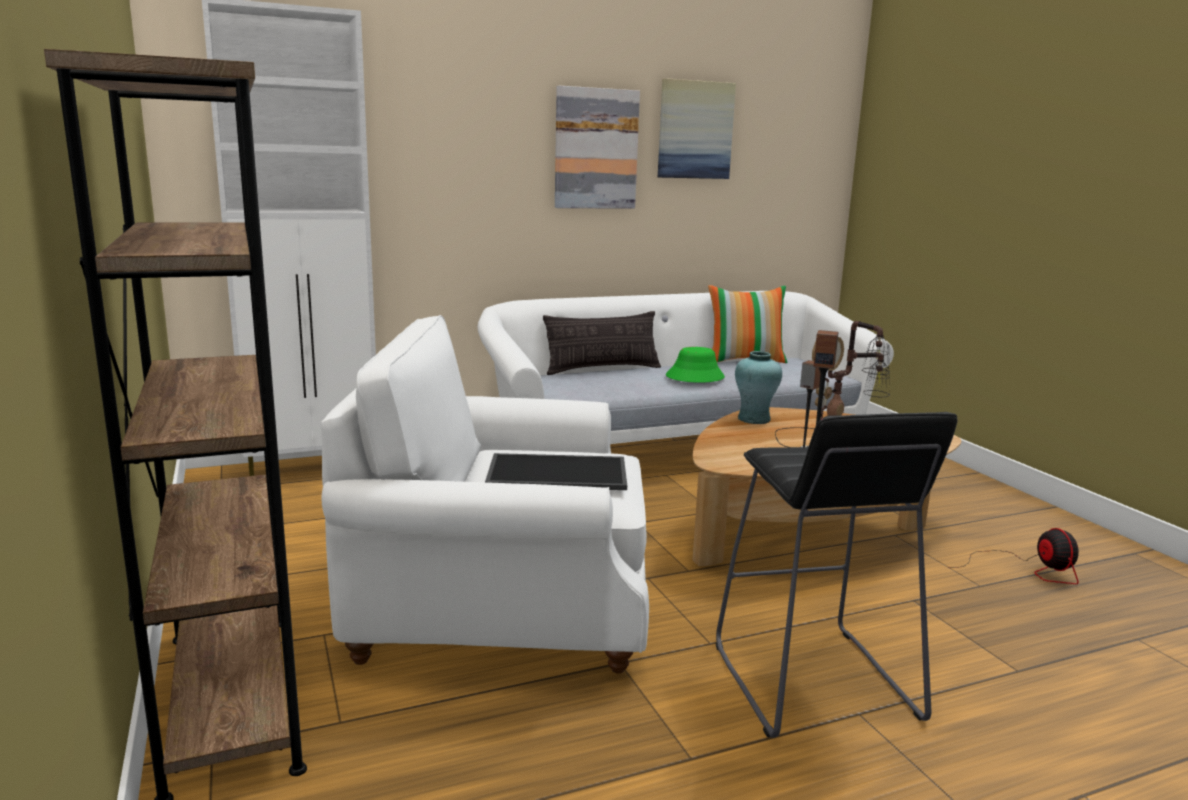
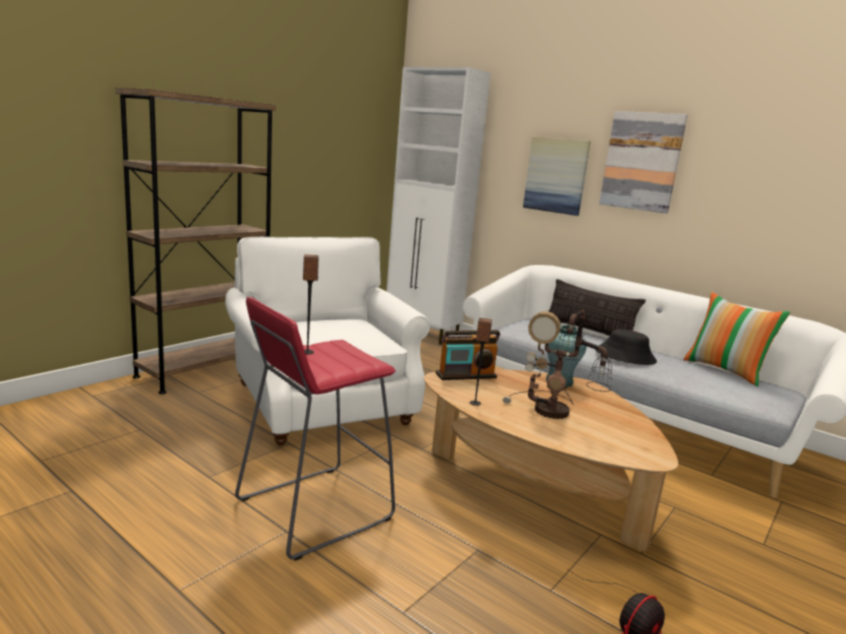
camera: 60 degrees right, 0 degrees up
tray [485,453,627,490] -> none
picture [658,78,736,179] -> picture moved to [523,137,591,216]
green hat [666,347,725,383] -> black hat [595,329,657,365]
black stool [716,412,958,738] -> red stool [235,297,396,561]
none -> radio [436,330,500,380]

